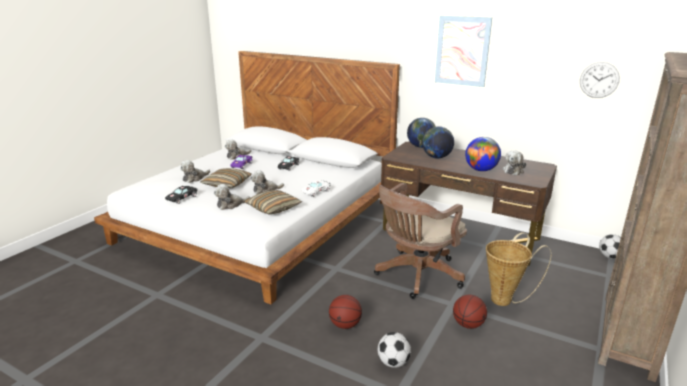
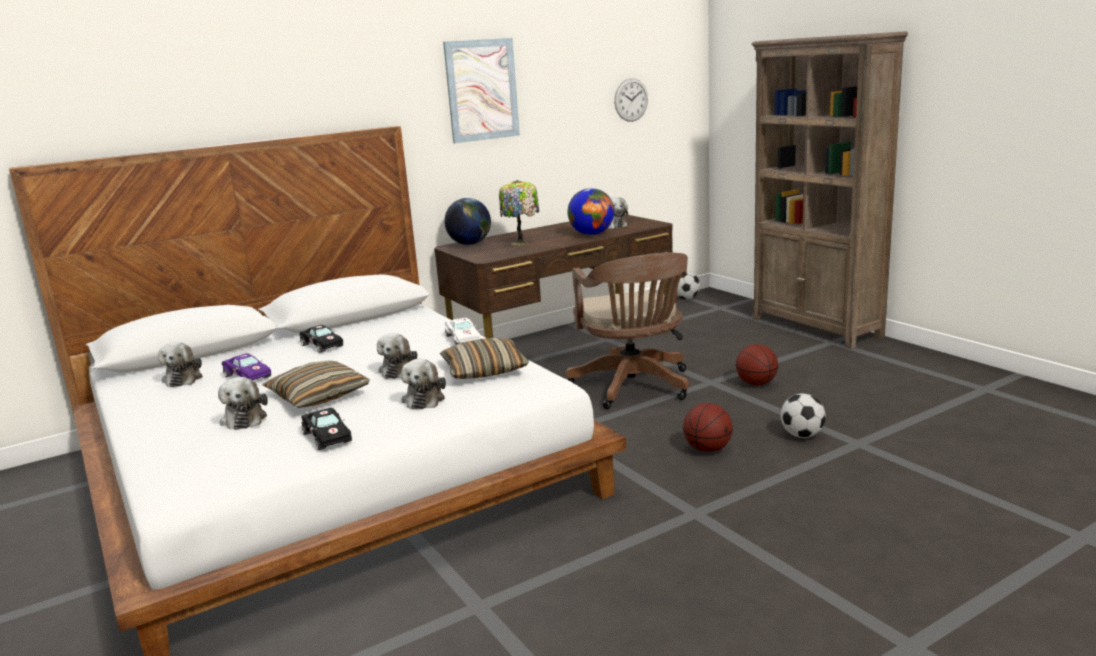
camera: 60 degrees left, 5 degrees down
globe [422,126,454,158] -> table lamp [499,180,539,245]
basket [486,232,551,306] -> none

